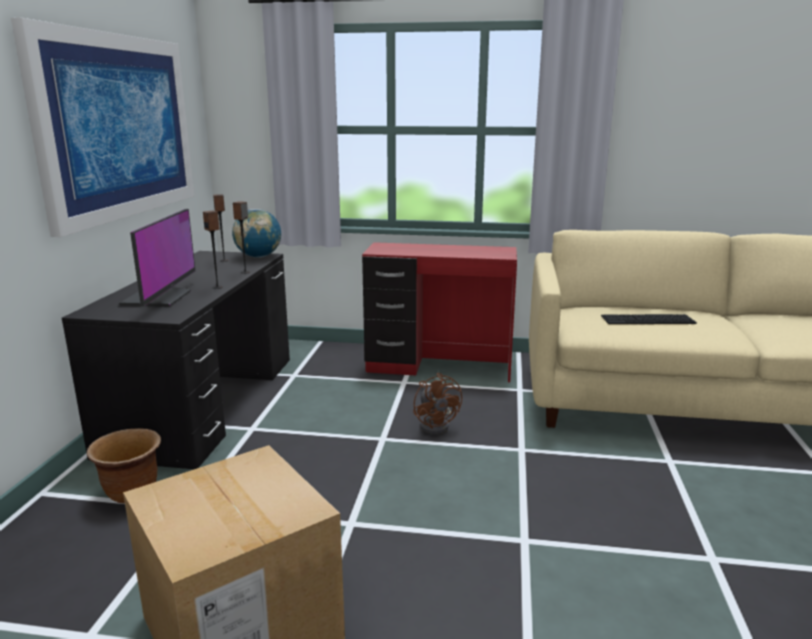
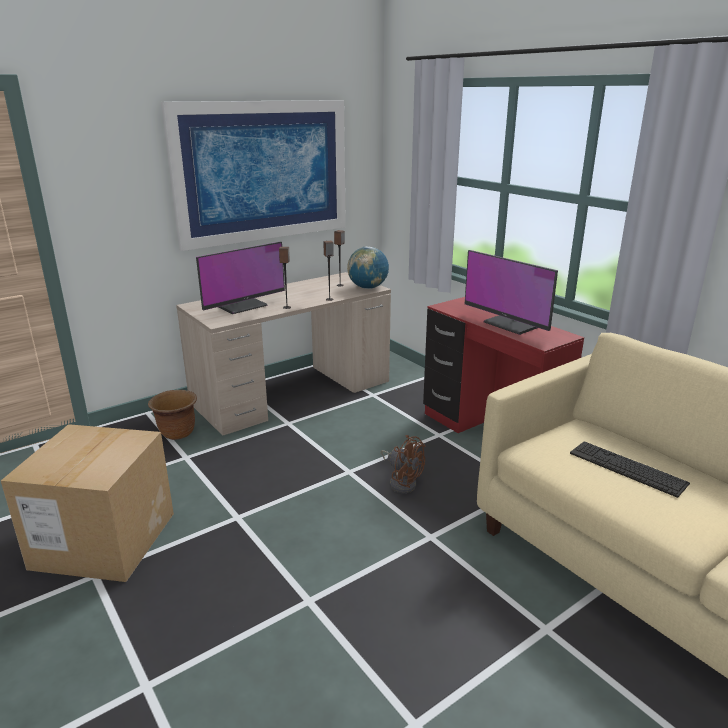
camera: 45 degrees right, 5 degrees up
black desk [62,251,290,469] -> beige desk [176,272,391,436]
brown fan [413,373,462,435] -> brown fan turned 75 degrees counterclockwise [381,435,426,493]
none -> monitor [465,250,558,335]

